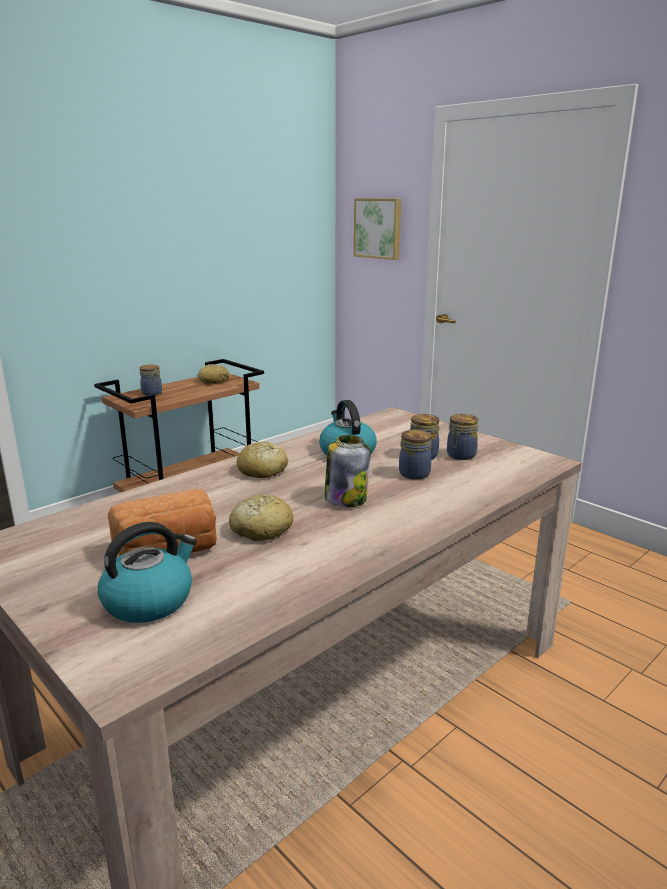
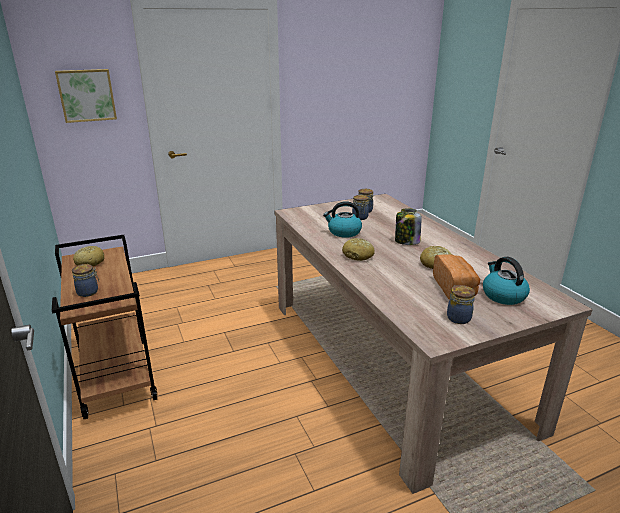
camera: 70 degrees left, 5 degrees up
jar [399,430,432,480] -> jar moved to [447,285,475,324]

